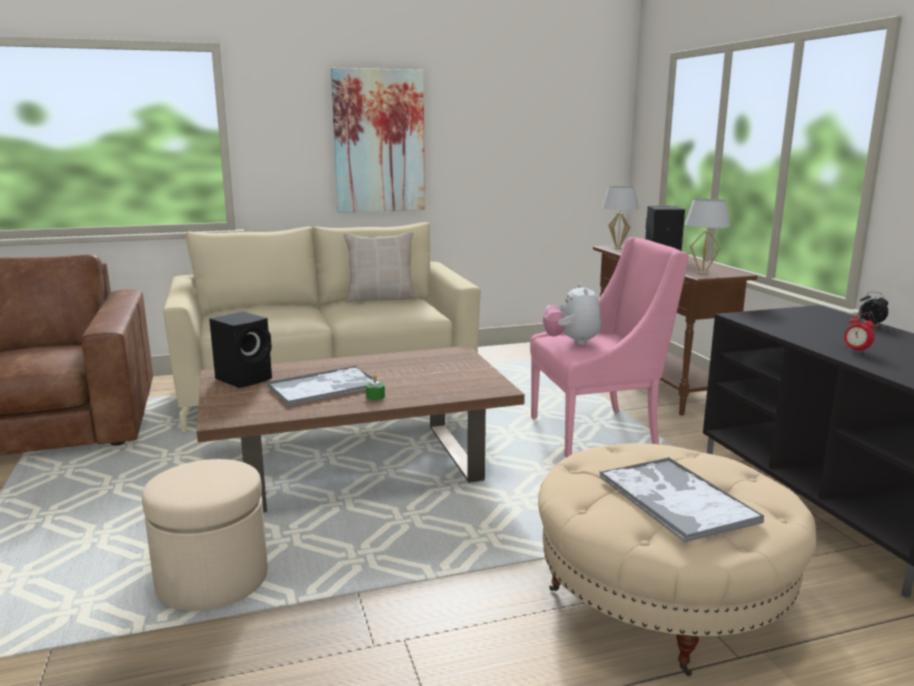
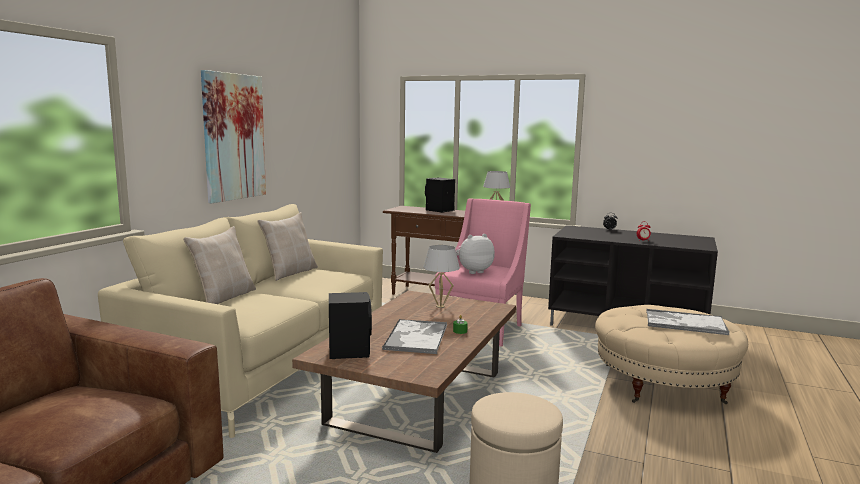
camera: 50 degrees left, 5 degrees down
plush toy [543,283,601,345] -> plush toy turned 120 degrees clockwise [456,234,495,274]
white table lamp [602,186,639,249] -> white table lamp moved to [423,245,460,308]
none -> beige pillow [183,226,256,304]

